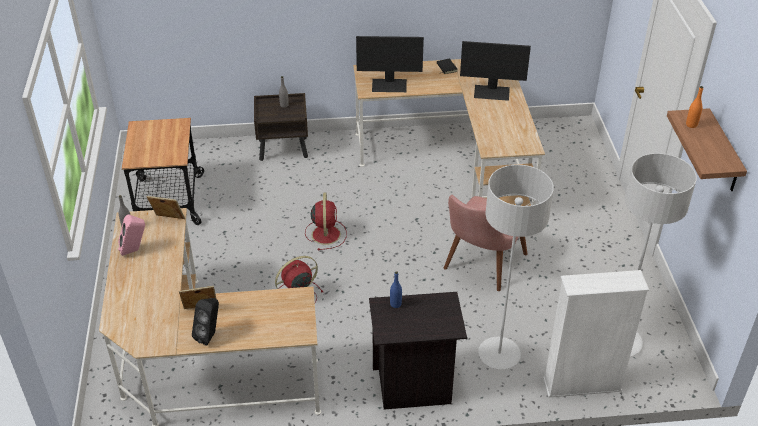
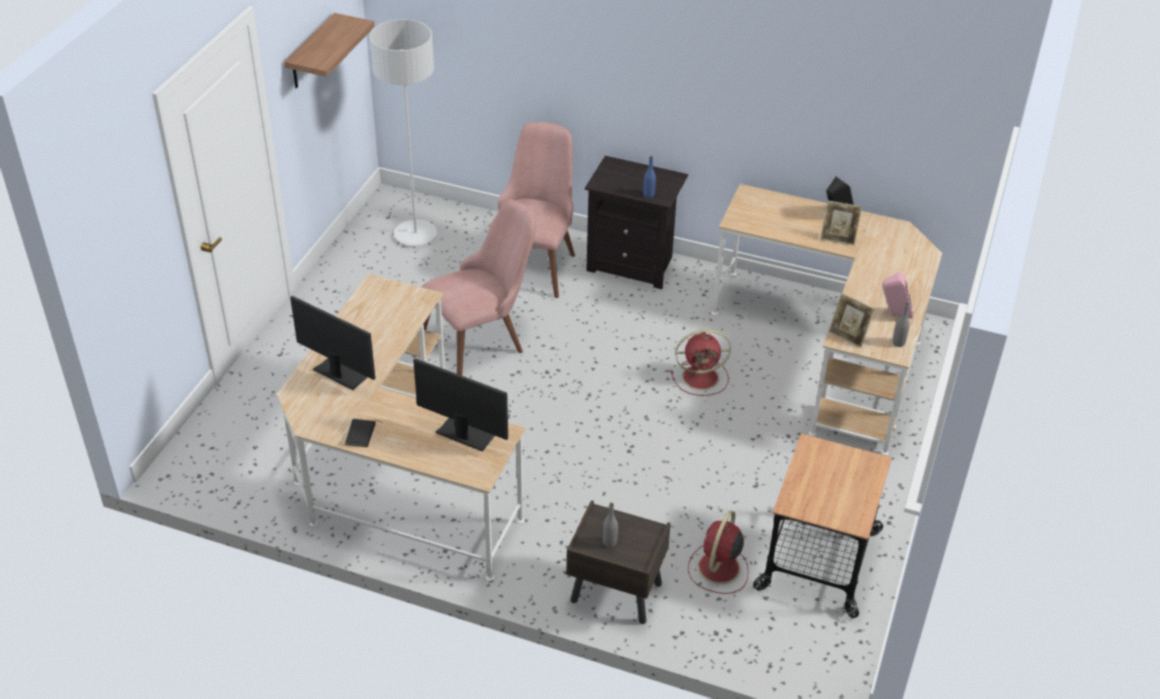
camera: 155 degrees left, 0 degrees up
red fan [305,192,347,250] -> red fan moved to [688,510,749,594]
grey floor lamp [478,165,554,370] -> pink chair [487,122,575,298]
white bookcase [543,270,649,398] -> none
orange bottle [686,86,703,128] -> none

